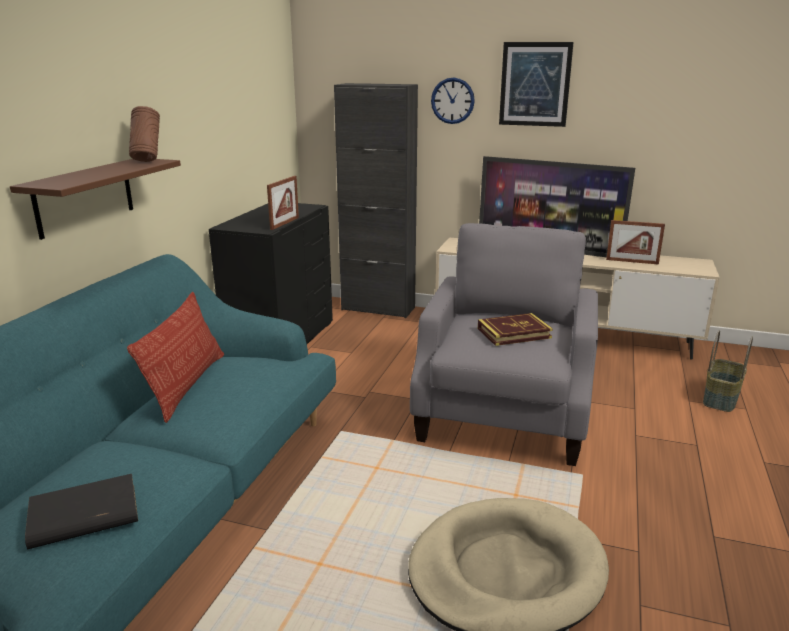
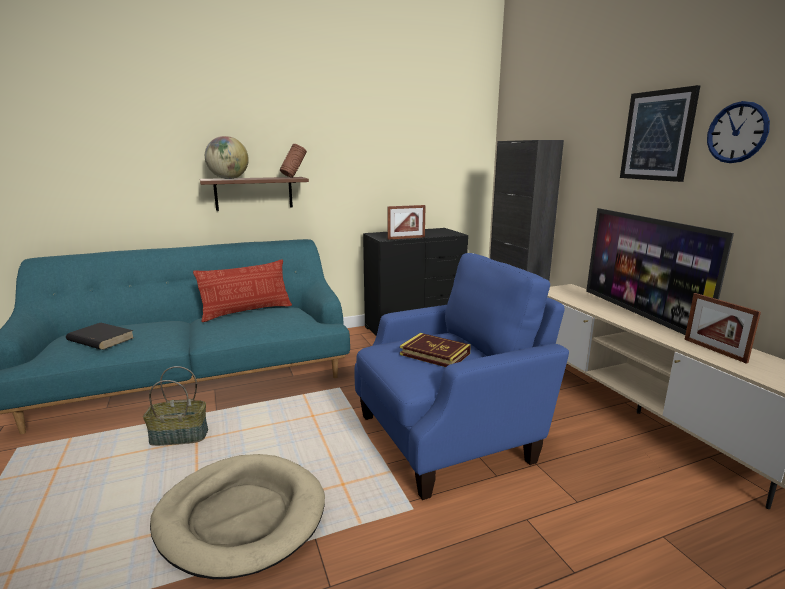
camera: 50 degrees right, 5 degrees down
grey armchair [410,223,598,466] -> blue armchair [354,253,569,500]
wall clock [431,77,475,124] -> wall clock moved to [707,101,770,163]
basket [703,330,753,412] -> basket moved to [143,366,208,446]
none -> globe [205,136,249,179]

